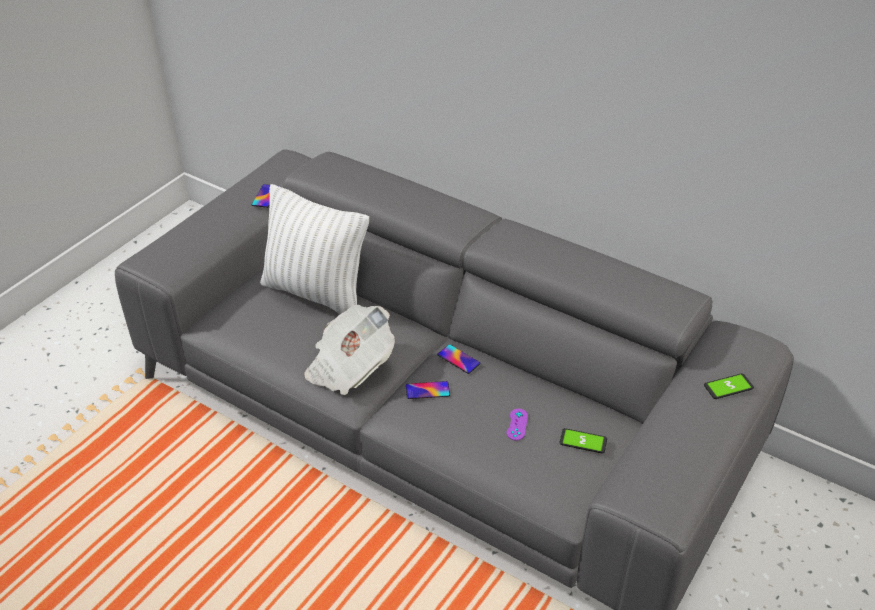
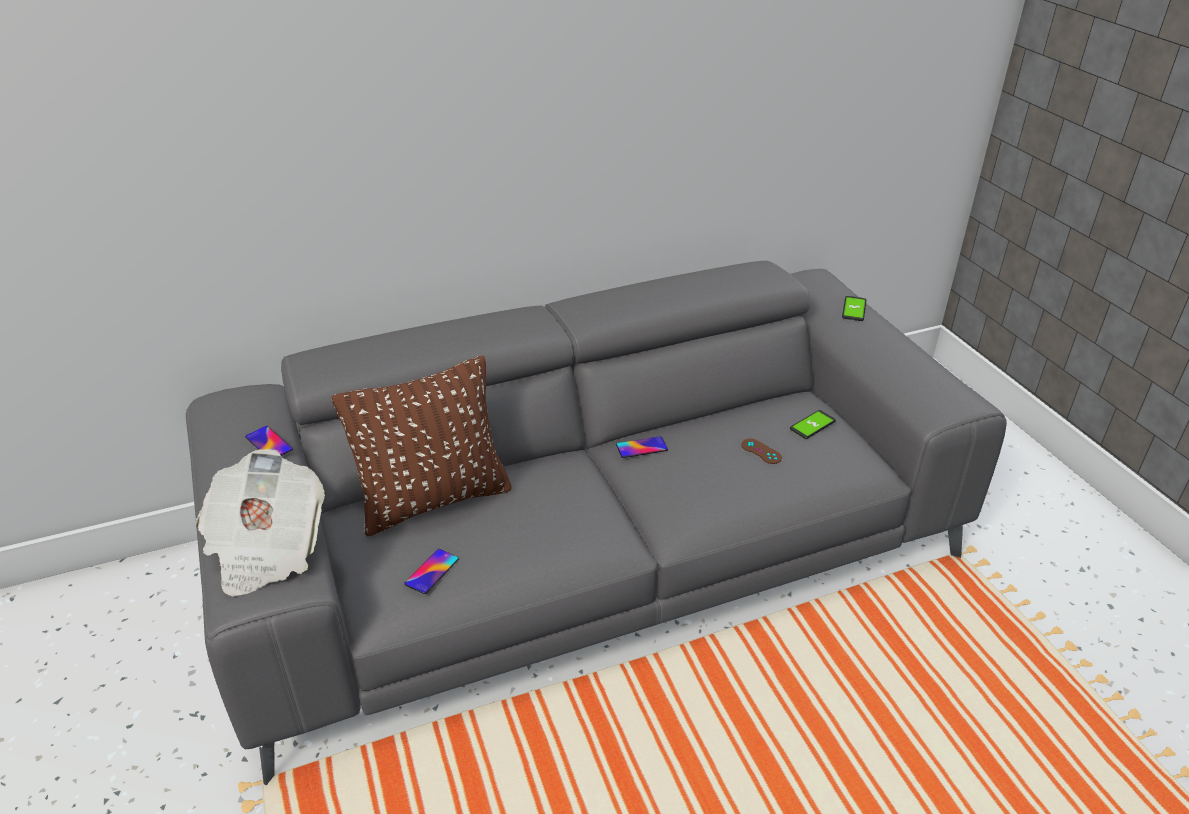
camera: 55 degrees left, 5 degrees down
white pillow [260,184,369,314] -> brown pillow [332,356,512,536]
newspaper [304,304,395,395] -> newspaper moved to [196,449,325,597]
phone [406,381,450,399] -> phone moved to [404,549,459,594]
purple game controller [507,409,528,441] -> brown game controller [742,438,782,464]

